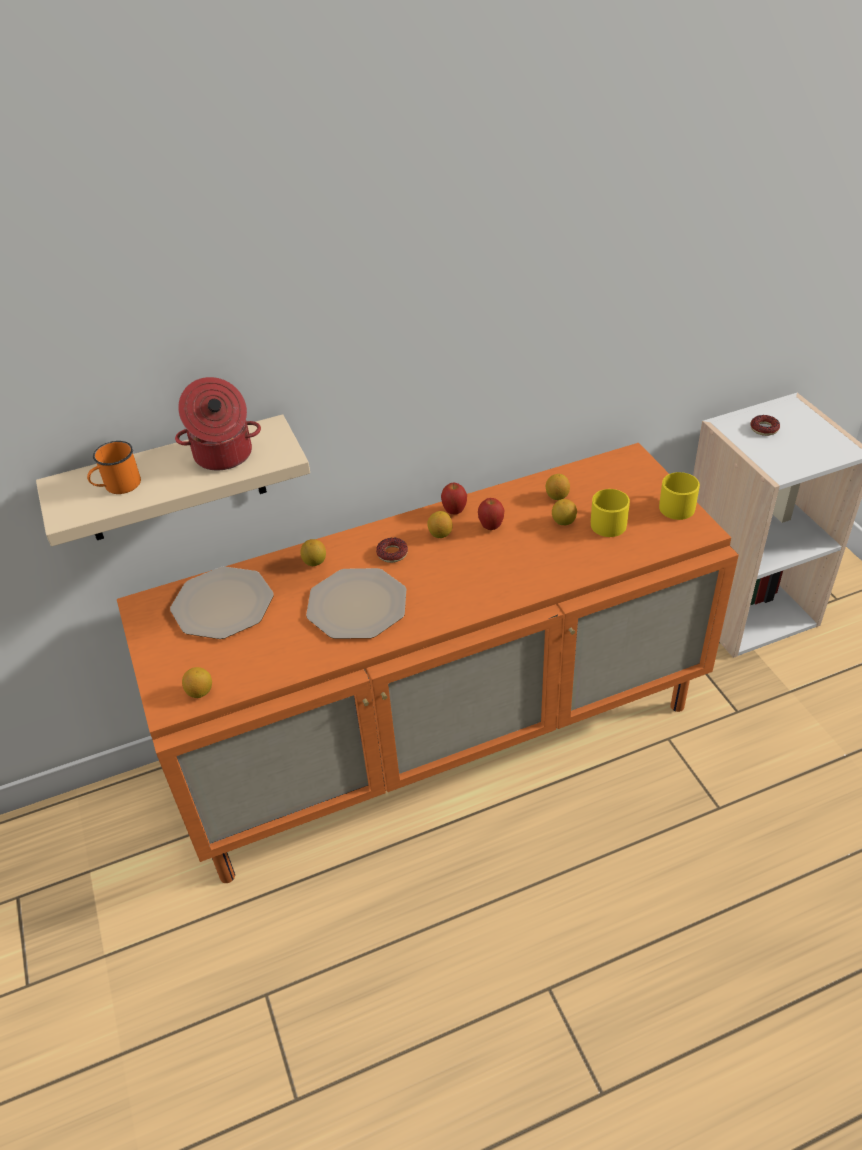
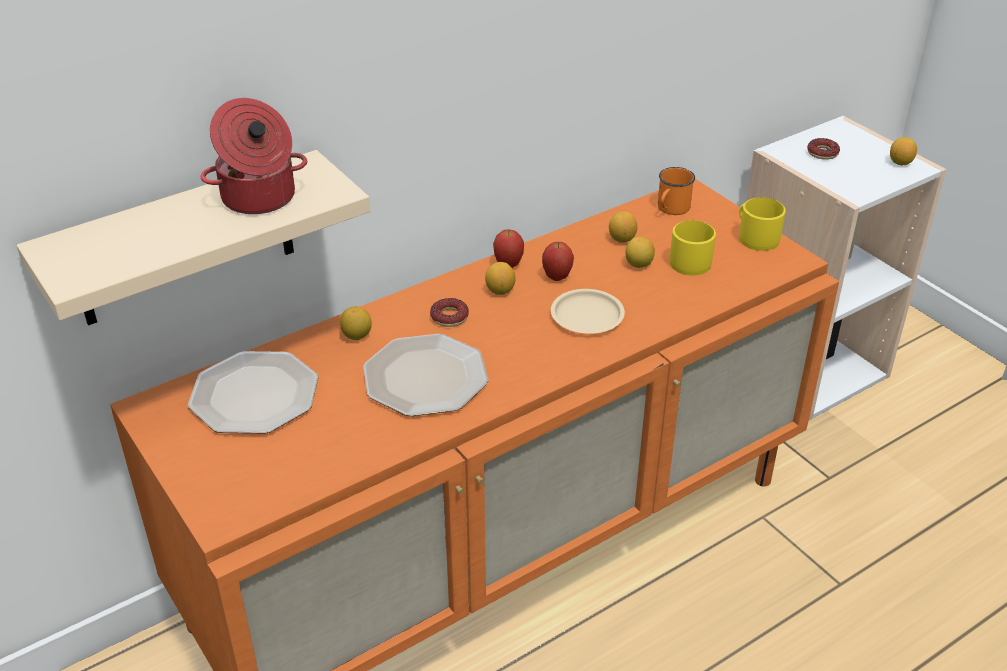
camera: 15 degrees left, 5 degrees down
orange mug [87,441,141,494] -> orange mug moved to [658,167,695,215]
lemon [182,667,212,698] -> lemon moved to [890,137,917,165]
none -> beige plate [551,289,625,334]

